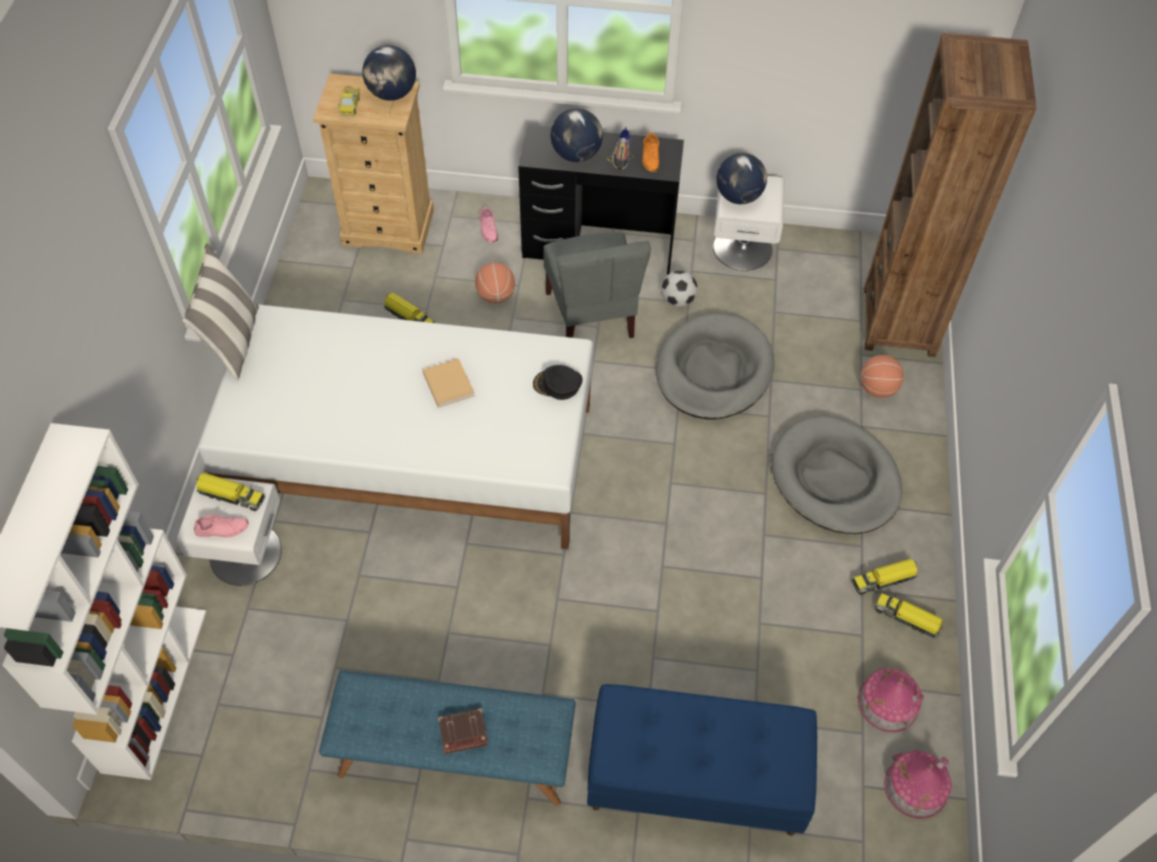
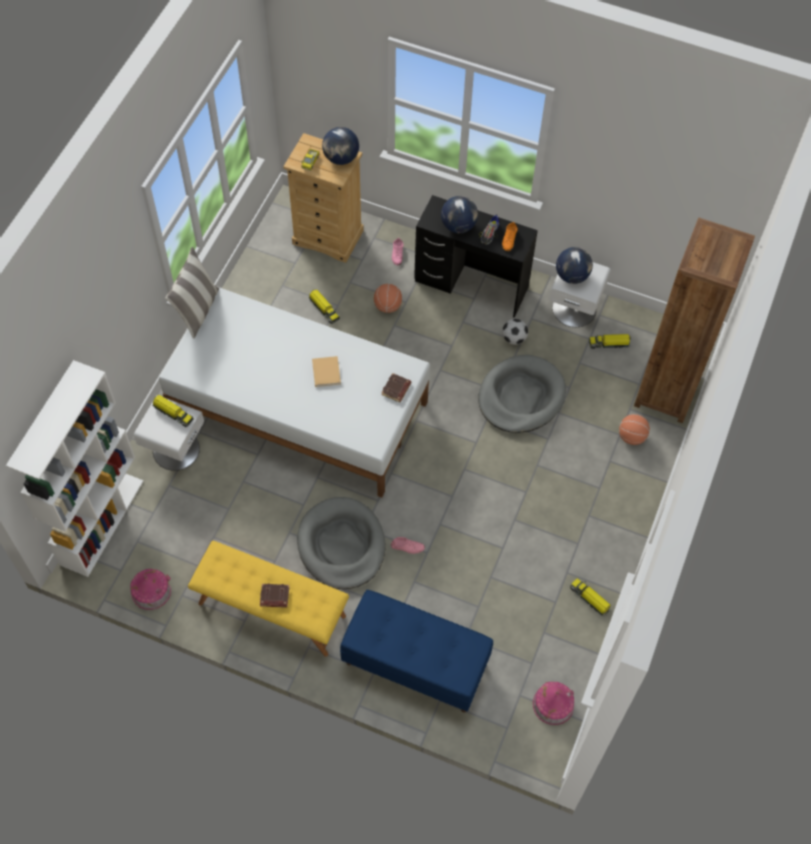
camera: 15 degrees right, 5 degrees up
pink shoe [194,514,249,538] -> pink shoe moved to [391,537,425,554]
blue bench [319,670,576,806] -> yellow bench [188,540,349,657]
black cap [533,365,583,400] -> brown book [381,373,412,402]
grey chair [543,232,651,338] -> none
grey dog bed [772,416,902,534] -> grey dog bed moved to [297,497,386,589]
toy truck [852,558,917,595] -> toy truck moved to [589,334,631,349]
toy house [858,668,924,732] -> toy house moved to [130,569,171,610]

